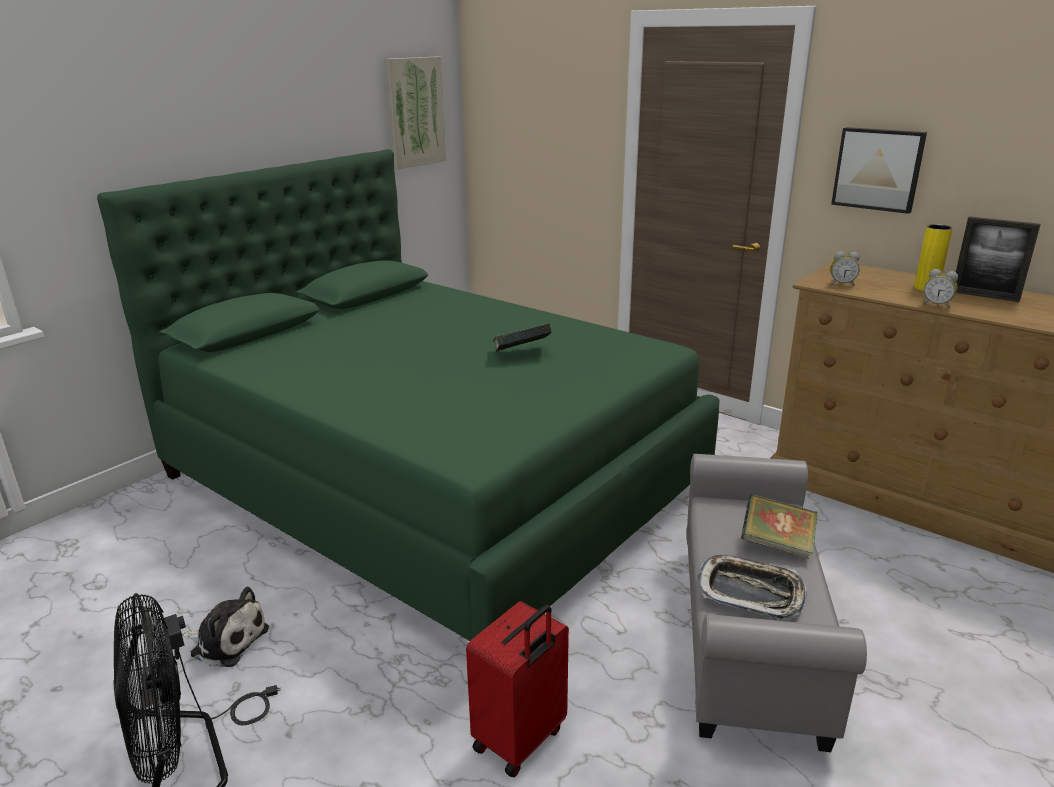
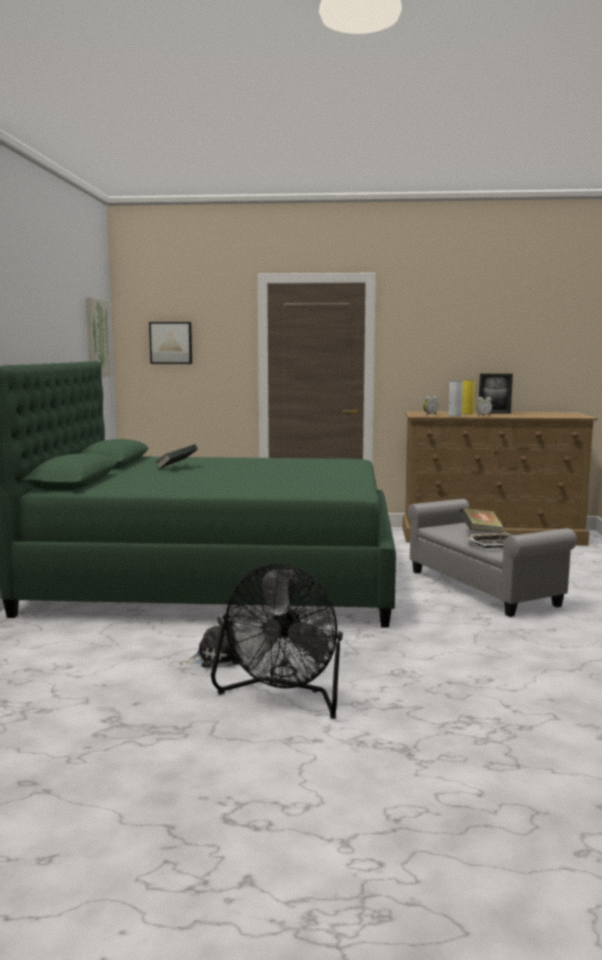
camera: 35 degrees left, 15 degrees down
red suitcase [466,601,569,778] -> none
book [493,323,552,352] -> book moved to [156,444,198,469]
picture [831,127,927,214] -> picture moved to [149,322,192,364]
none -> grey vase [449,381,463,417]

